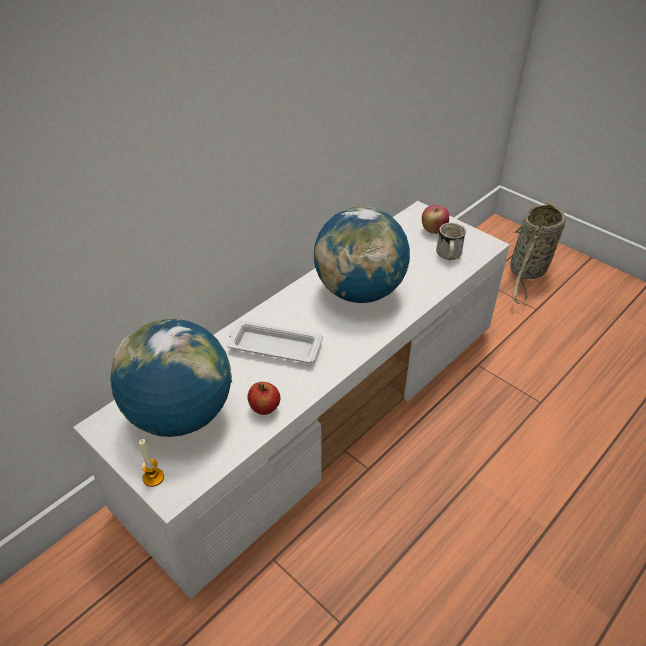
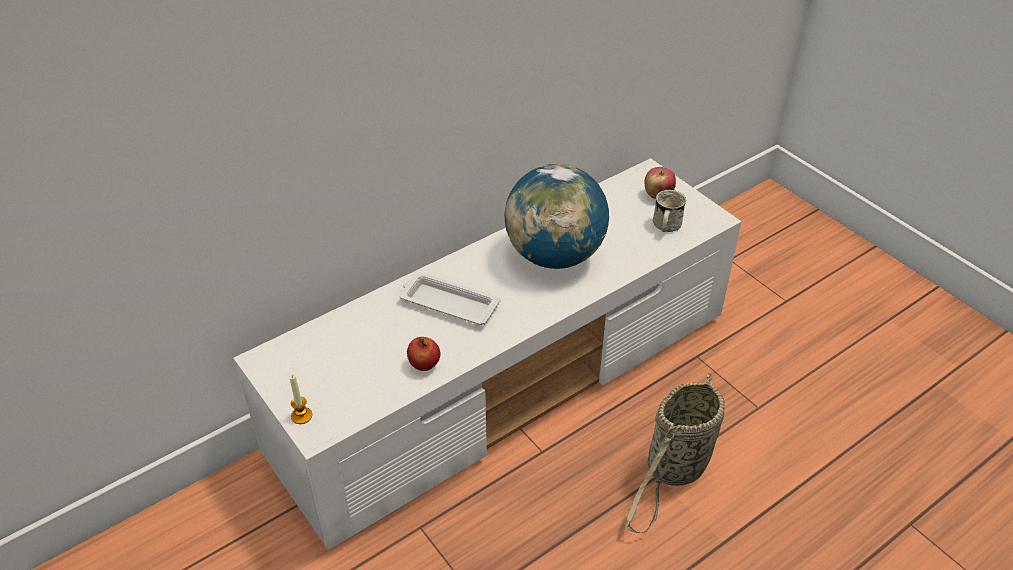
camera: 10 degrees right, 0 degrees up
globe [110,318,232,437] -> none
basket [510,199,566,305] -> basket moved to [625,373,725,534]

